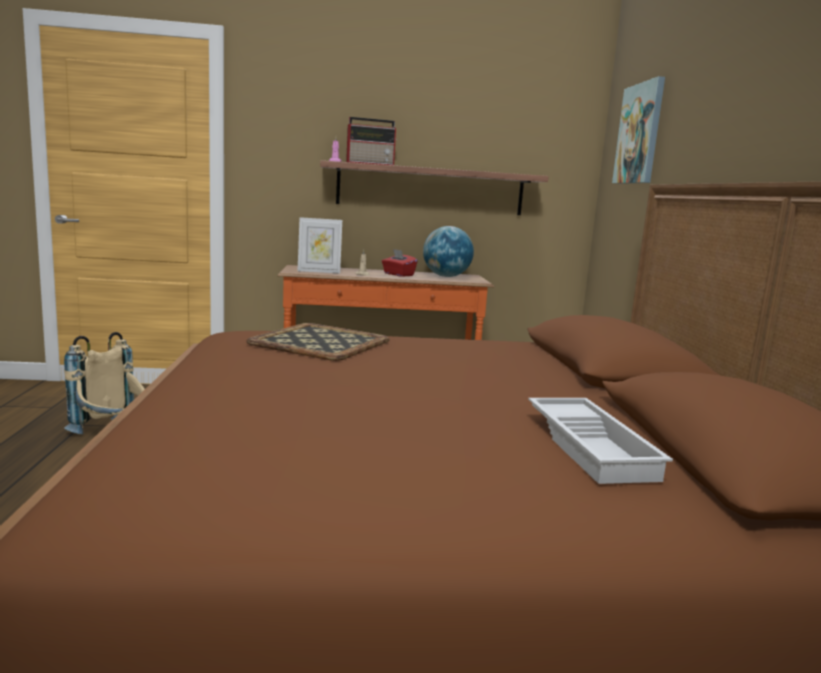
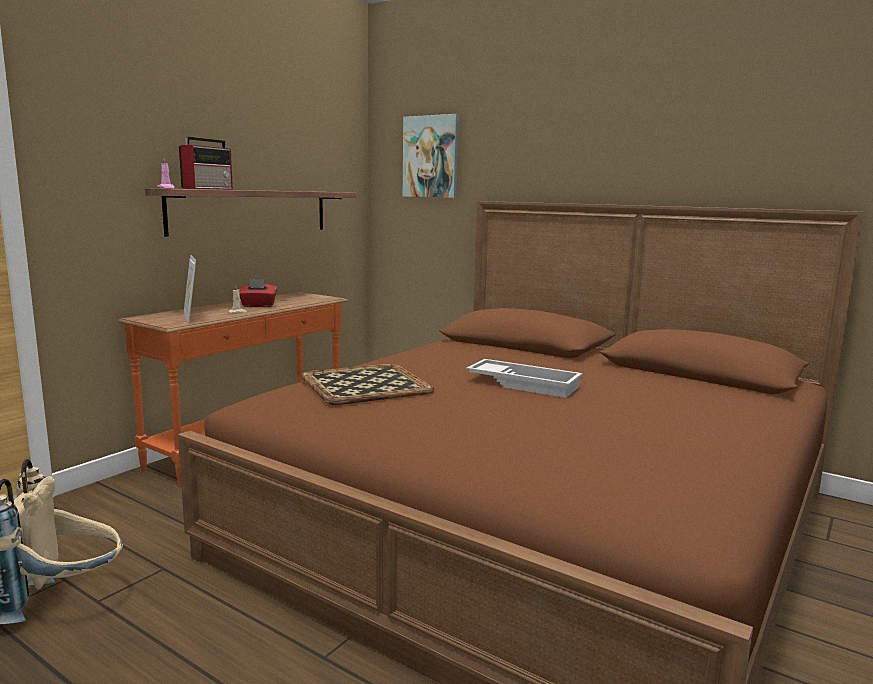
camera: 50 degrees left, 0 degrees up
picture frame [298,217,342,273] -> picture frame turned 120 degrees clockwise [184,255,196,323]
globe [423,226,474,277] -> none
white tray [528,398,673,484] -> white tray moved to [466,359,582,398]

